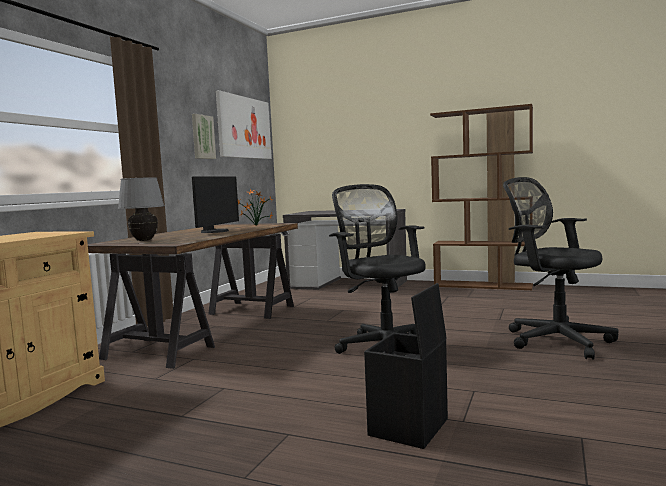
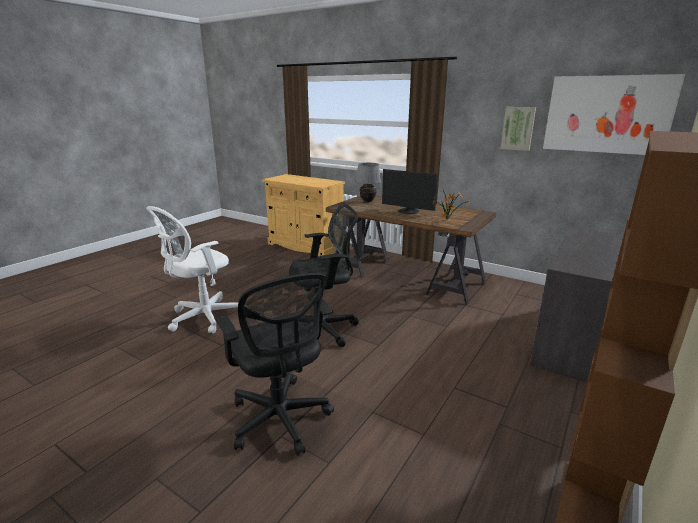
camera: 100 degrees right, 15 degrees up
black storage box [364,283,448,449] -> white office chair [146,206,238,333]
black office chair [503,177,619,360] -> black office chair turned 90 degrees clockwise [216,273,334,456]

